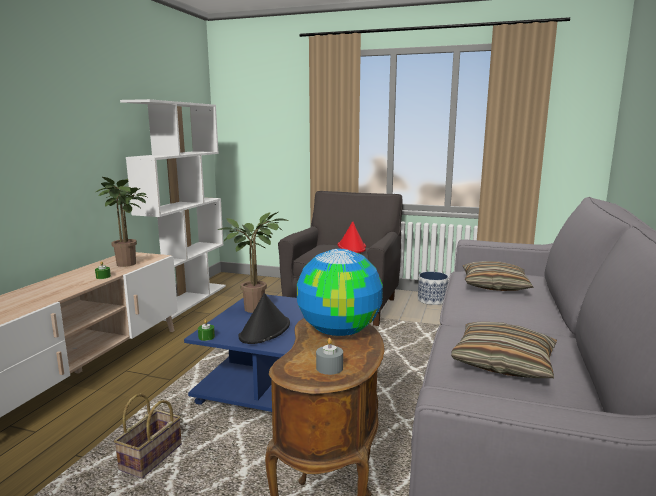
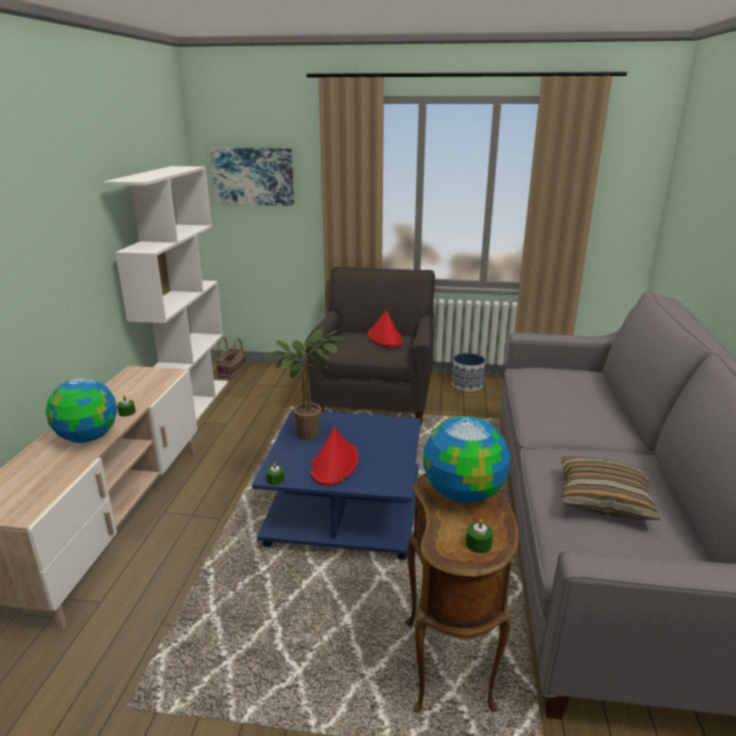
camera: 10 degrees left, 10 degrees up
potted plant [96,177,149,267] -> none
basket [114,394,182,478] -> basket moved to [215,337,246,379]
black hat [238,293,290,344] -> red hat [311,427,358,485]
grey candle [316,338,343,375] -> green candle [466,519,493,553]
pillow [463,261,534,291] -> none
none -> globe [46,378,117,443]
none -> picture [210,148,294,206]

